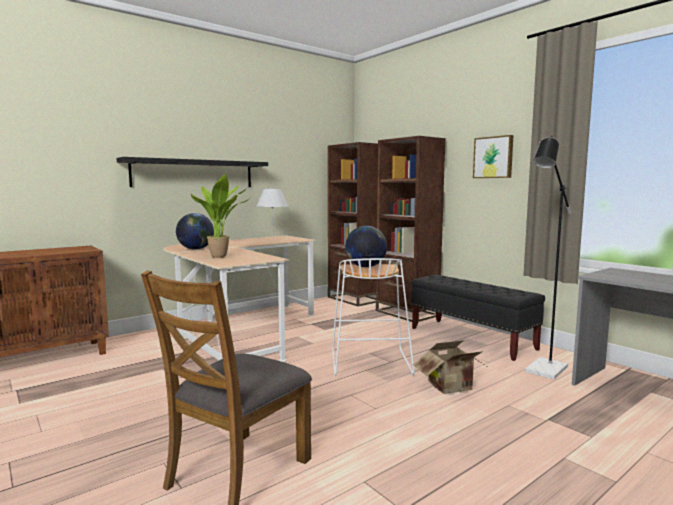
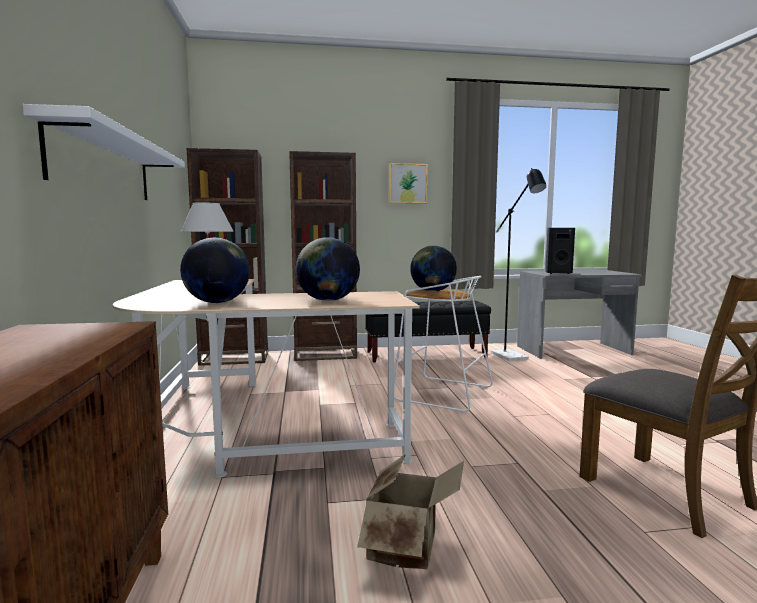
camera: 60 degrees left, 0 degrees up
black shelf [117,157,268,187] -> white shelf [22,104,185,200]
potted plant [191,174,251,258] -> globe [296,237,360,301]
cardboard box [413,340,489,394] -> cardboard box moved to [357,454,464,570]
none -> black speaker [545,228,575,274]

